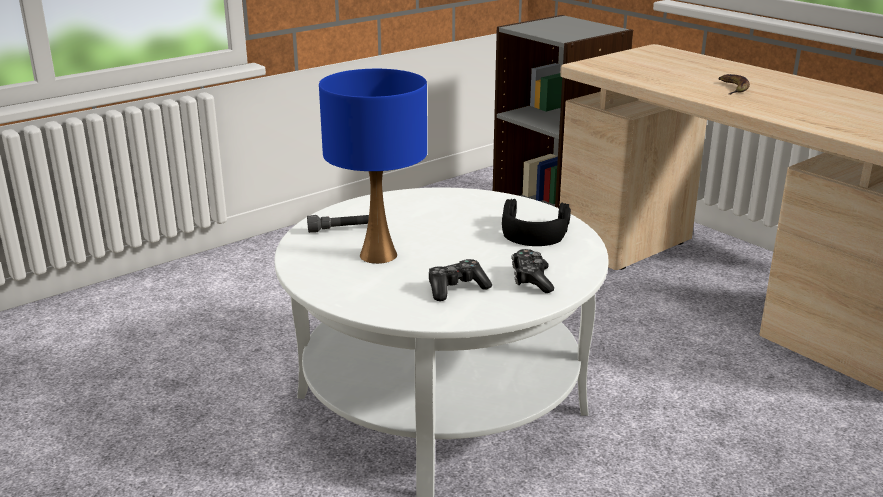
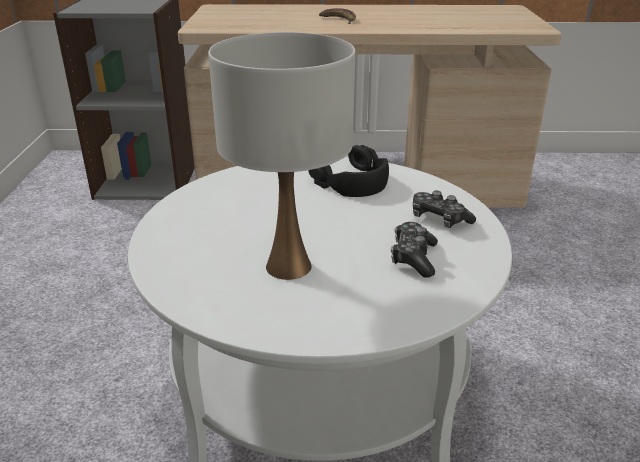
camera: 50 degrees left, 5 degrees up
grey flashlight [307,215,369,233] -> none
blue table lamp [319,69,427,264] -> white table lamp [208,32,355,280]

